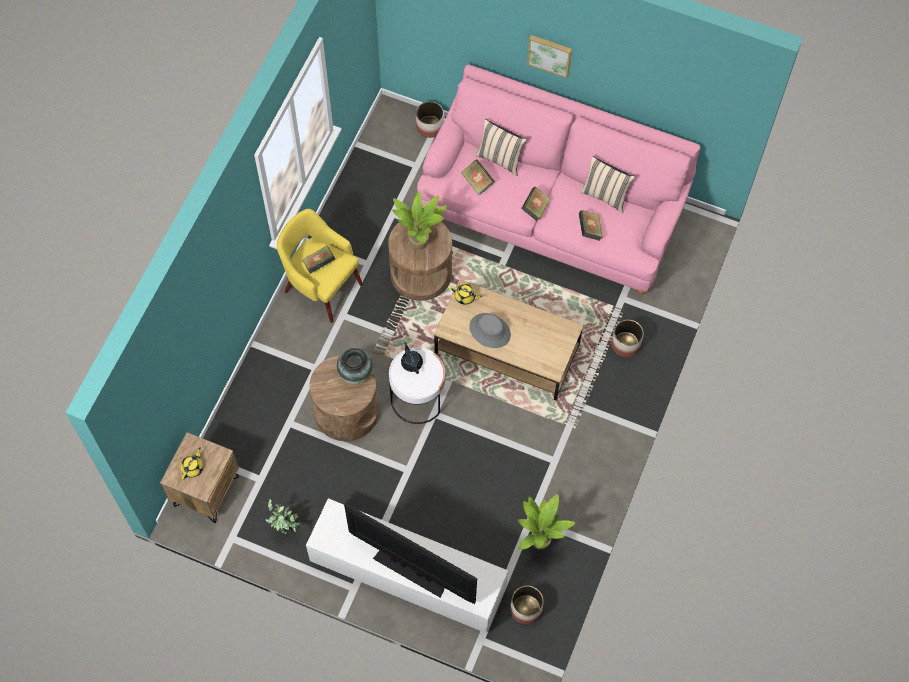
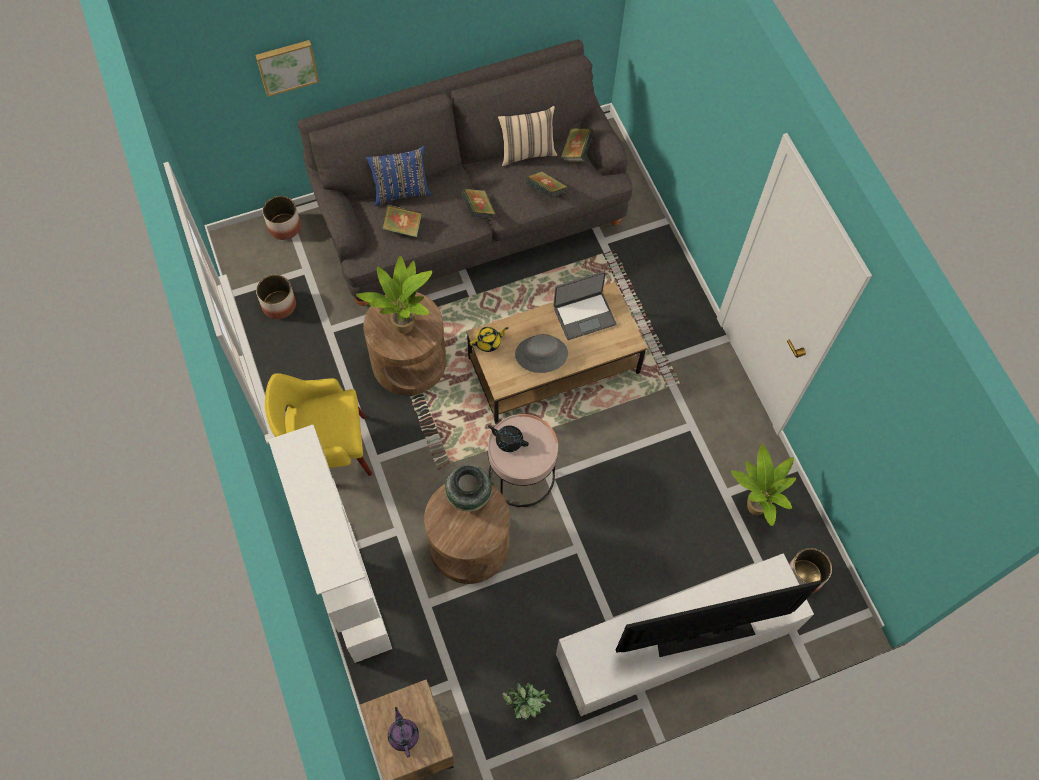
camera: 45 degrees left, 0 degrees up
yellow teapot [180,447,203,480] -> purple teapot [388,707,419,757]
book [302,246,335,274] -> book moved to [561,128,594,162]
white side table [389,348,445,424] -> pink side table [488,414,558,507]
pink sofa [417,64,700,295] -> grey sofa [298,39,633,306]
beige pillow [475,119,527,176] -> blue pillow [366,145,432,206]
picture [527,35,572,78] -> picture moved to [256,40,319,97]
planter [611,320,644,357] -> planter moved to [256,275,296,319]
none -> white bookcase [268,425,392,663]
none -> laptop [554,271,617,340]

